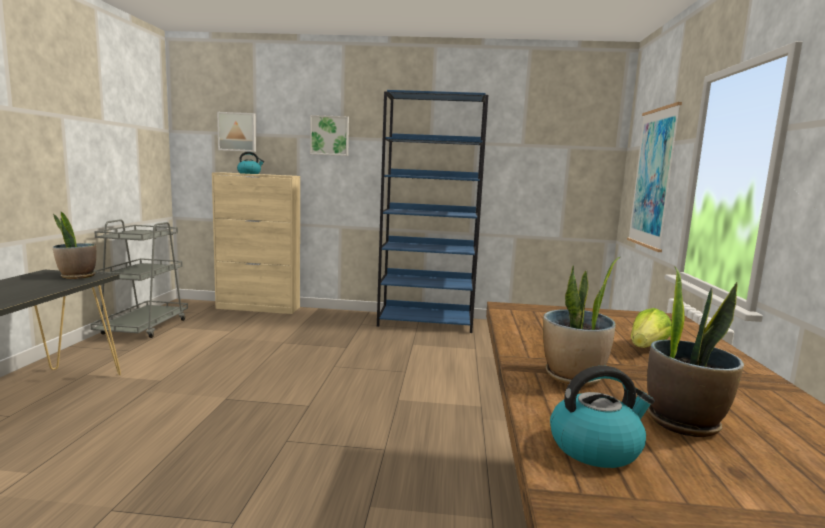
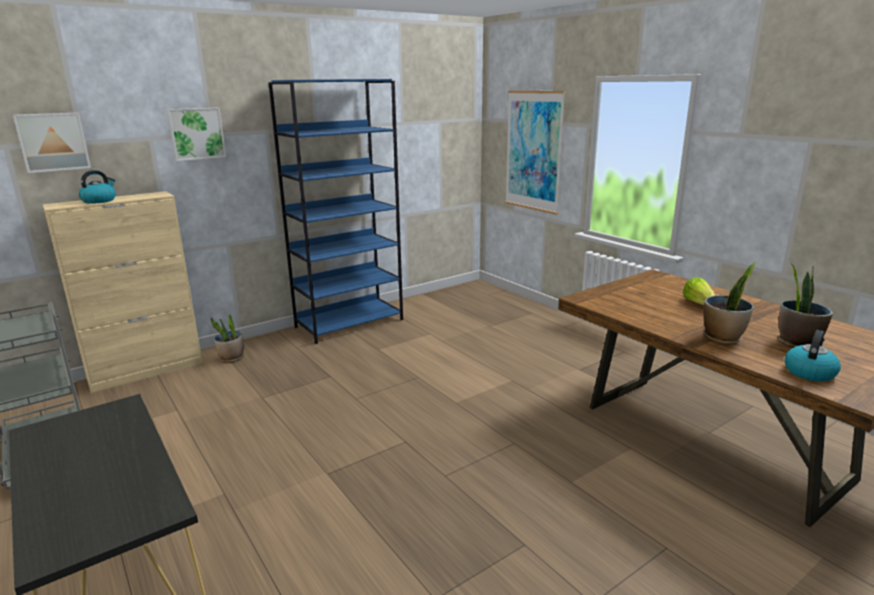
camera: 40 degrees left, 10 degrees up
potted plant [53,212,97,279] -> potted plant moved to [211,315,244,362]

